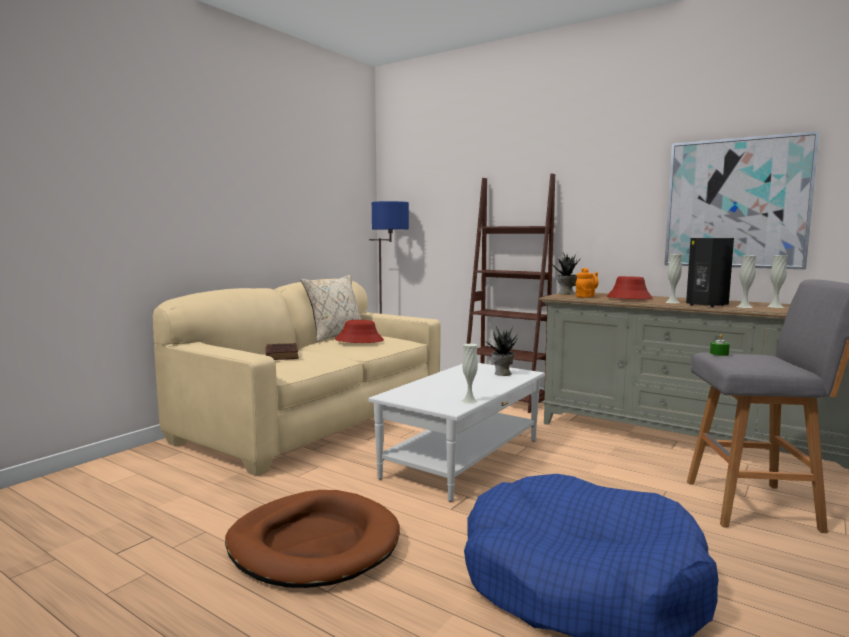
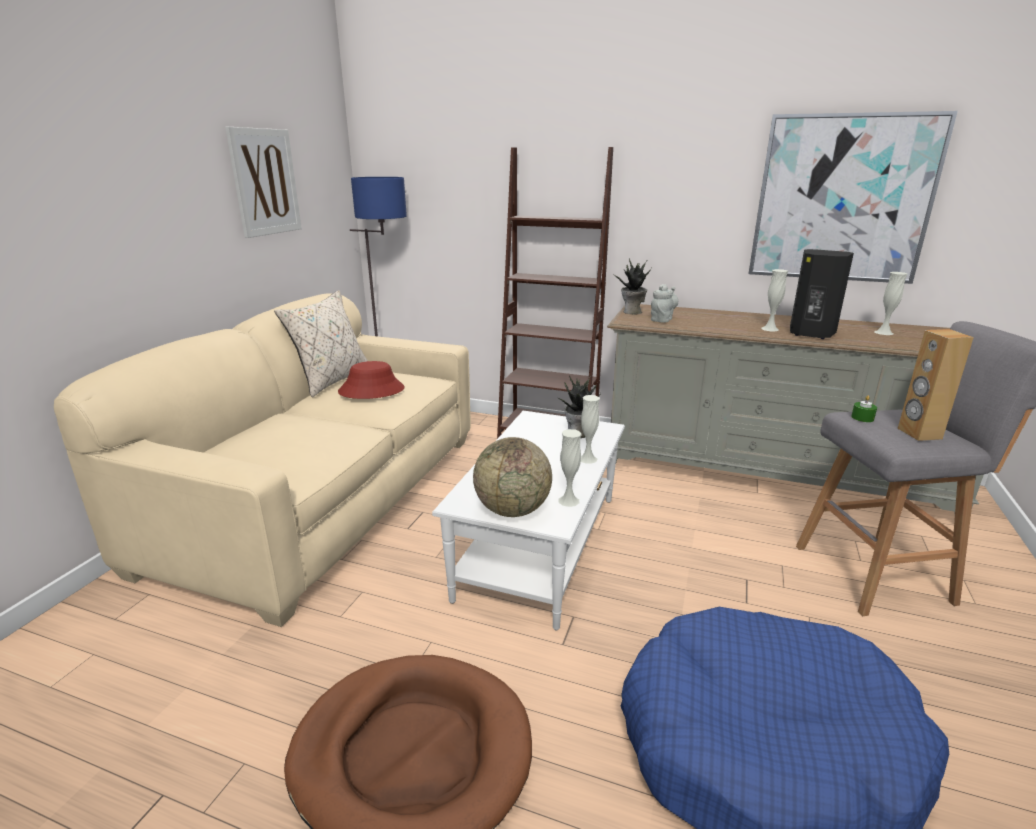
camera: 15 degrees left, 15 degrees up
brown book [266,343,299,360] -> none
orange teapot [576,268,598,297] -> grey teapot [651,284,678,323]
red hat [607,276,652,299] -> none
white vase [737,255,756,308] -> white vase moved to [581,395,600,464]
none -> picture [225,127,302,238]
none -> globe [473,437,552,517]
none -> brown speaker [898,329,974,441]

